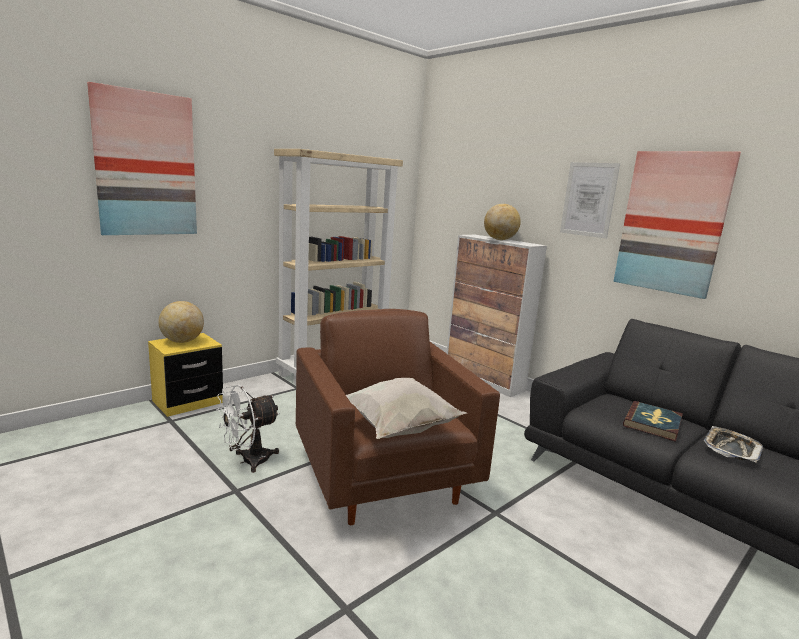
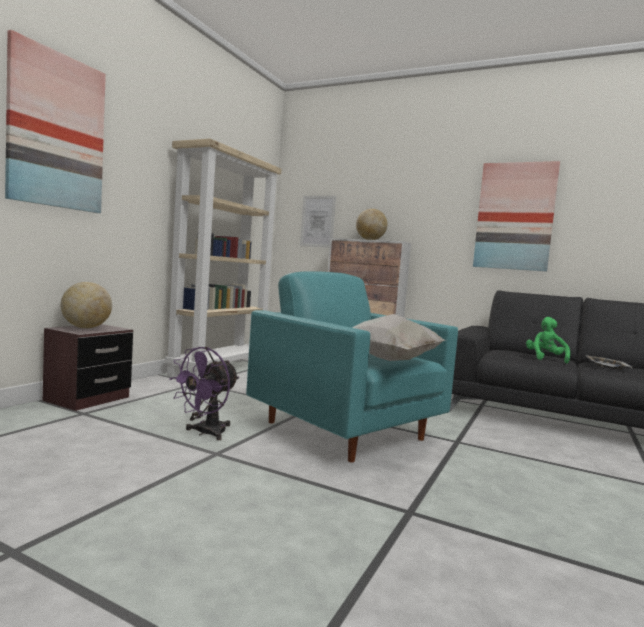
camera: 20 degrees left, 10 degrees down
yellow nightstand [148,333,223,417] -> brown nightstand [43,324,133,411]
white fan [216,385,280,473] -> purple fan [169,347,239,440]
brown armchair [296,309,500,525] -> turquoise armchair [246,271,458,463]
picture [560,162,620,238] -> picture moved to [300,196,336,248]
book [623,401,683,442] -> green plush toy [526,317,570,364]

